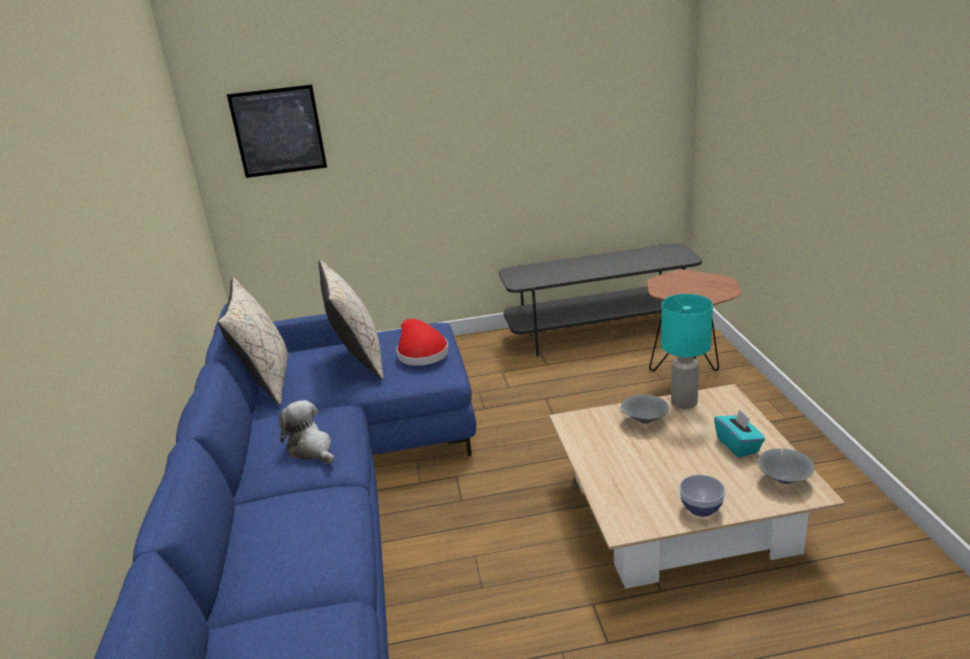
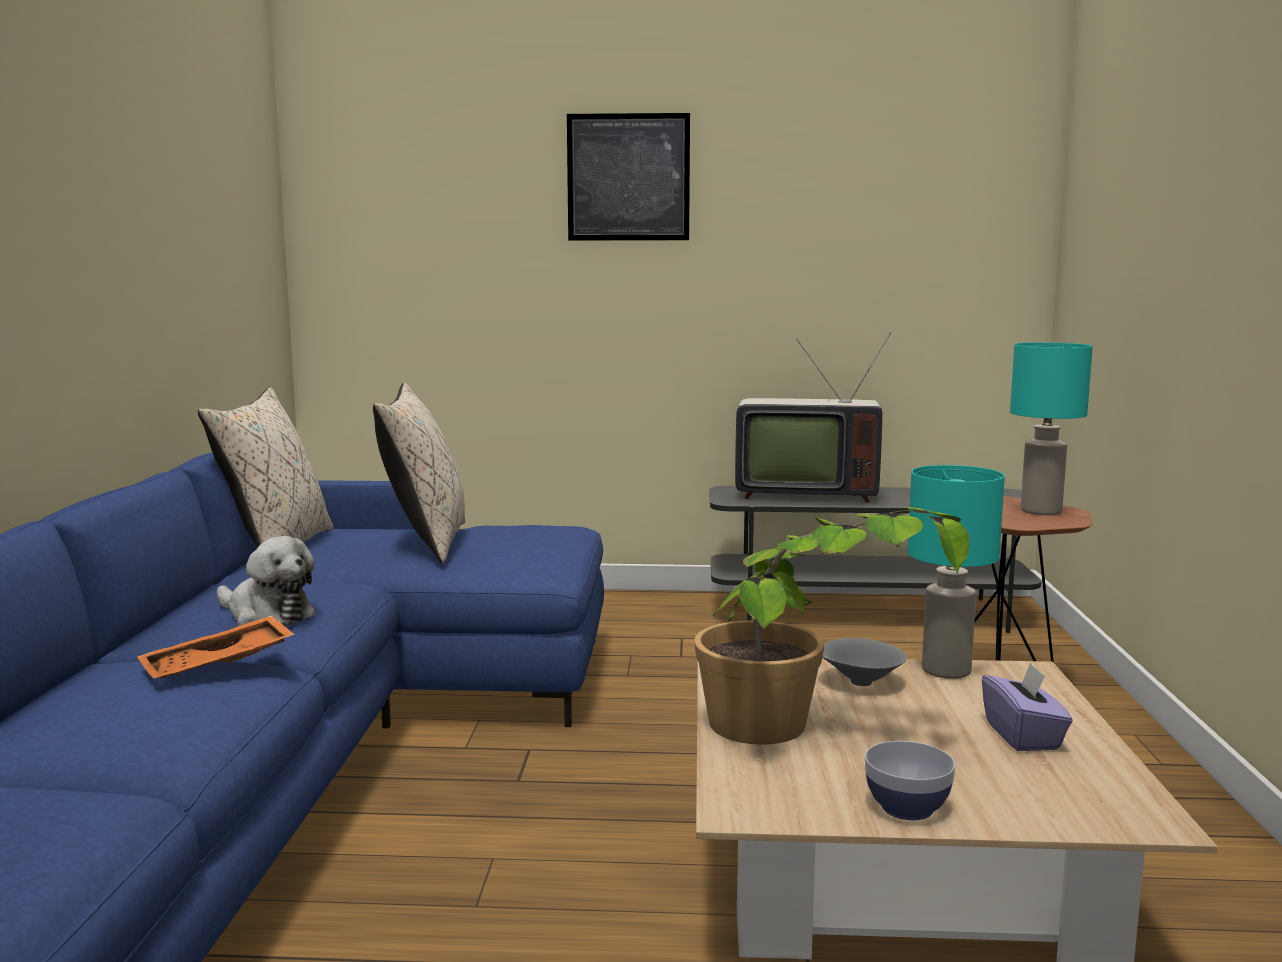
camera: 10 degrees right, 15 degrees down
picture [227,84,327,178] -> picture moved to [567,113,690,241]
plush toy [279,400,334,464] -> plush toy turned 150 degrees clockwise [217,536,315,626]
red hat [397,319,449,366] -> none
turquoise tissue box [714,409,765,458] -> purple tissue box [982,662,1073,751]
grey bowl [758,448,815,484] -> none
none -> orange tray [137,616,295,679]
none -> potted plant [694,507,970,745]
none -> television [735,333,891,503]
none -> turquoise table lamp [1010,342,1093,515]

